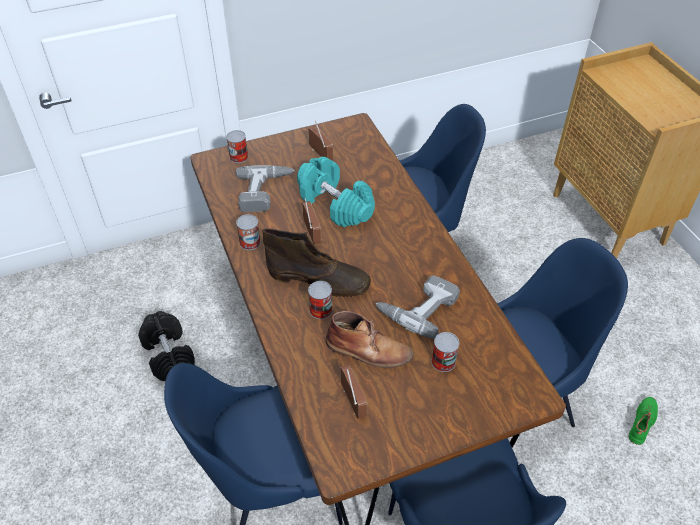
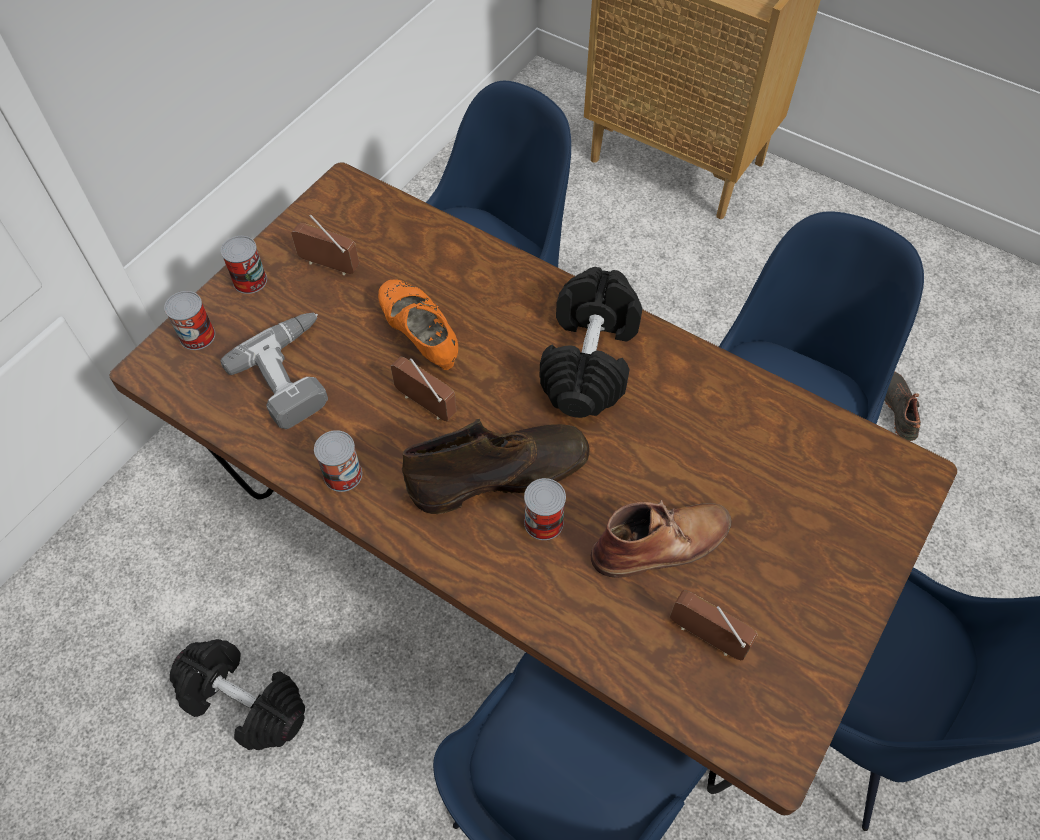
camera: 35 degrees left, 10 degrees up
turquoise dumbbell [297,157,375,227] -> orange shoe [378,279,458,370]
power drill [376,276,460,339] -> none
can [431,332,459,372] -> can moved to [221,236,267,294]
green shoe [628,397,658,445] -> black shoe [885,372,921,441]
none -> black dumbbell [539,267,643,418]

